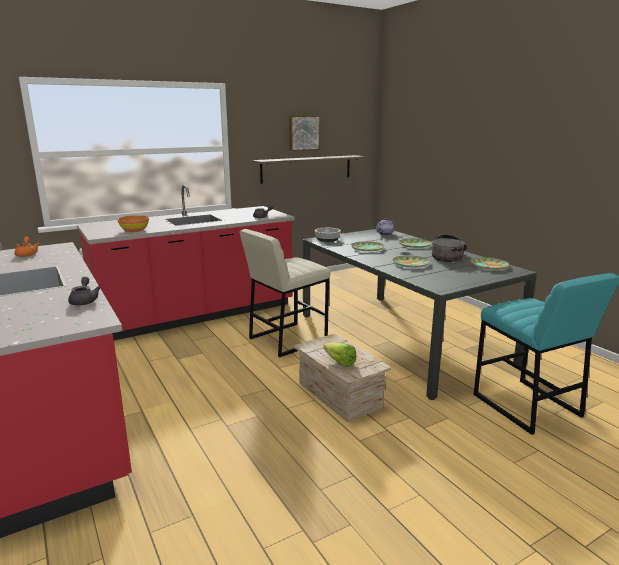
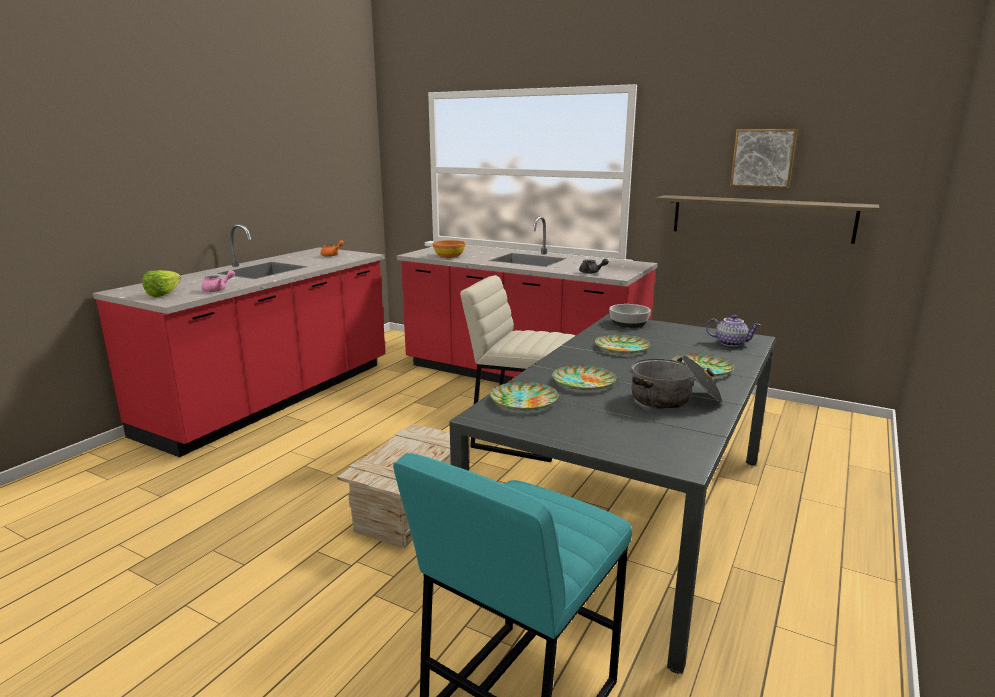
camera: 60 degrees right, 0 degrees up
grey teapot [68,277,101,306] -> pink teapot [201,270,235,292]
lettuce [323,342,356,367] -> lettuce moved to [142,270,181,297]
plate [470,257,509,270] -> plate moved to [490,381,559,411]

